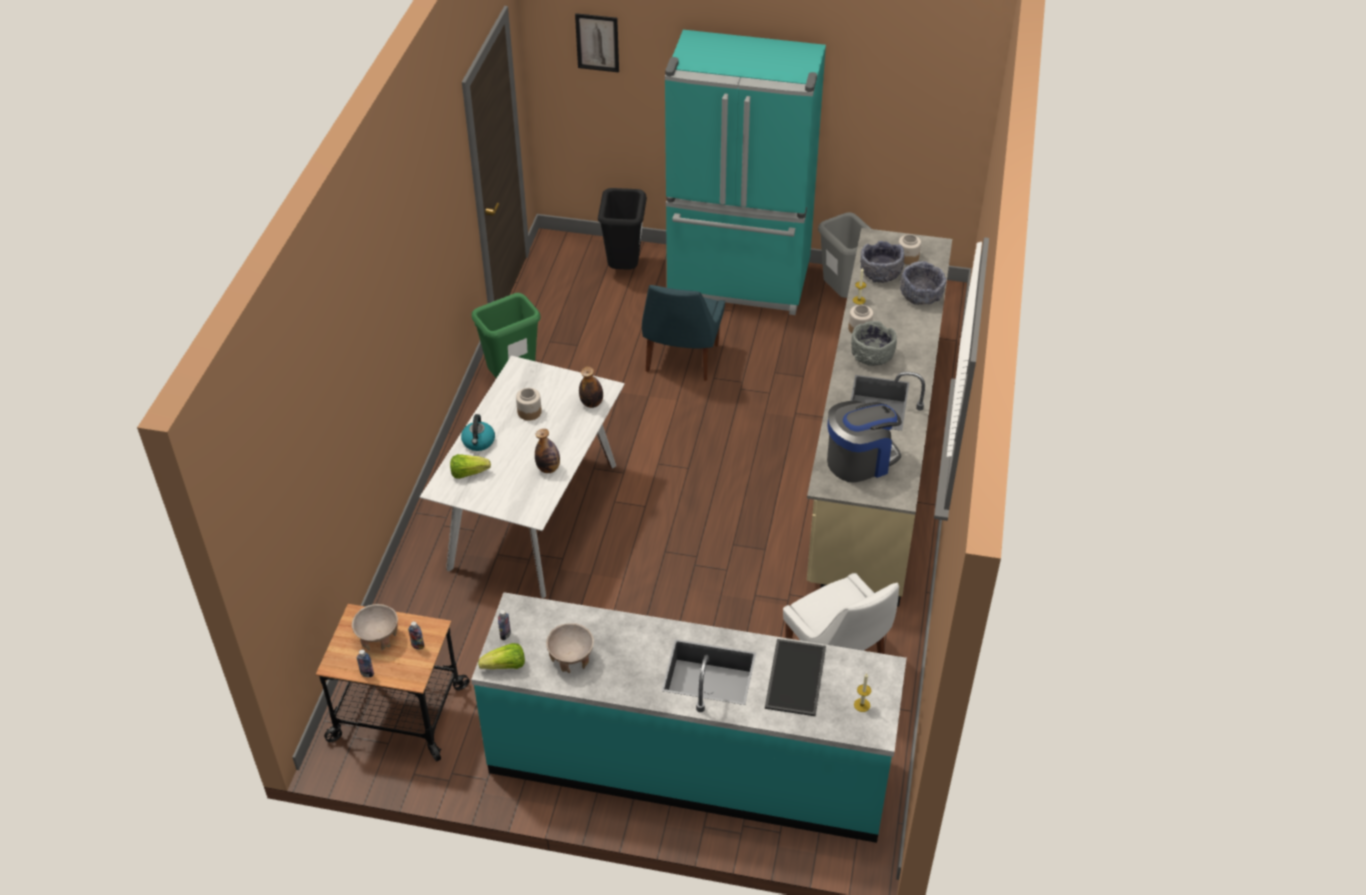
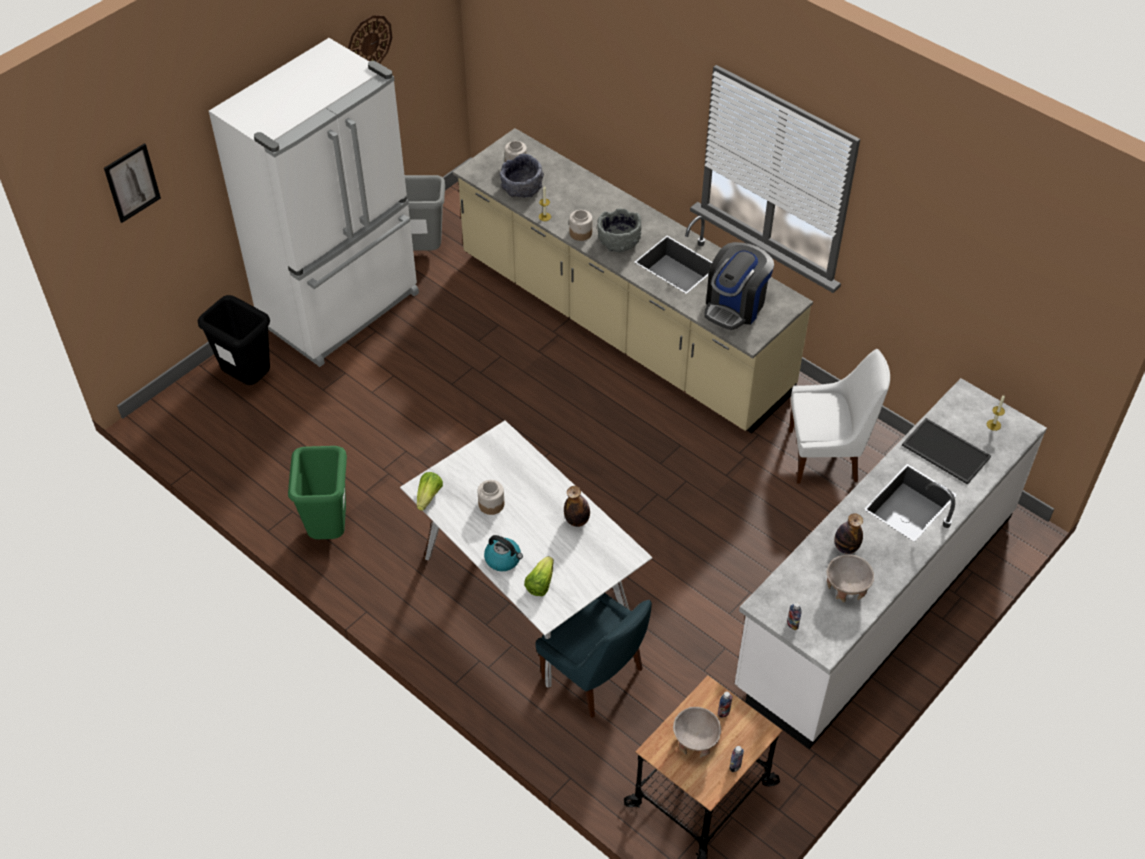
camera: 60 degrees left, 5 degrees up
turquoise counter [471,592,907,843] -> white counter [735,378,1047,749]
lettuce [478,643,525,669] -> lettuce moved to [417,472,443,511]
bottle [579,366,603,408] -> bottle moved to [834,513,863,554]
blue chair [642,285,725,381] -> blue chair moved to [535,593,652,718]
turquoise fridge [665,30,826,315] -> white fridge [209,38,419,367]
coffee machine [827,400,902,483] -> coffee machine turned 150 degrees counterclockwise [705,242,774,330]
grey bowl [900,261,946,305] -> none
none -> wall clock [348,15,393,64]

